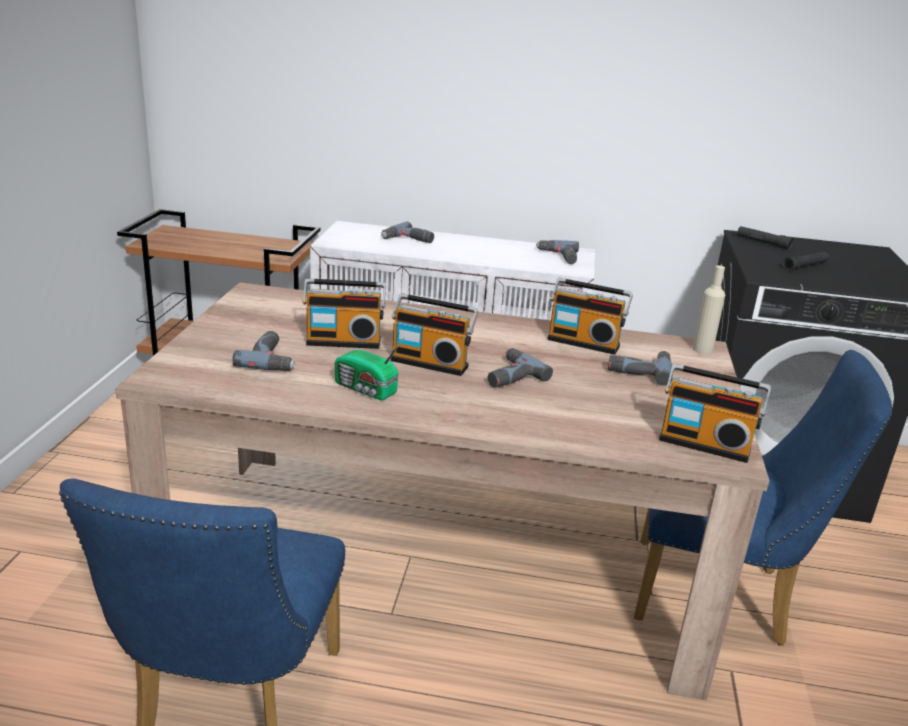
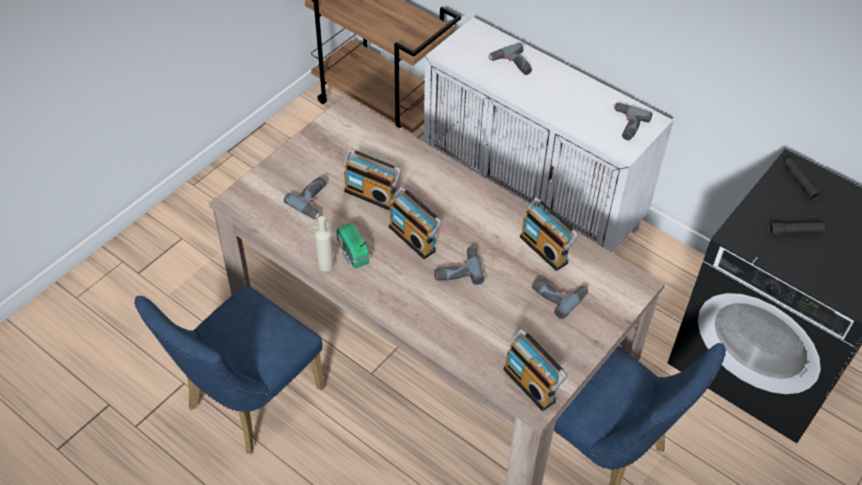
camera: 30 degrees right, 25 degrees up
beige bottle [693,266,725,354] -> beige bottle moved to [315,216,334,271]

